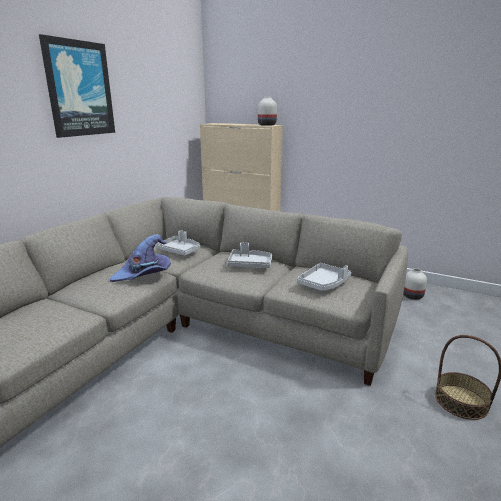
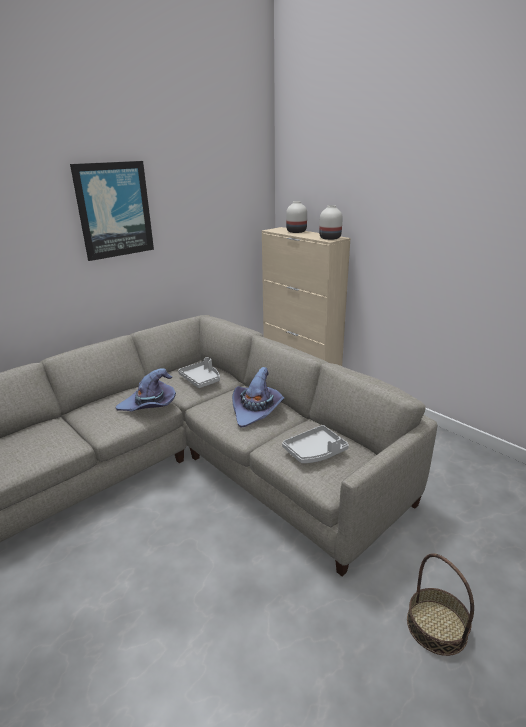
camera: 20 degrees right, 5 degrees up
grey tray [227,243,272,268] -> purple hat [232,367,284,427]
white vase [403,268,427,300] -> white vase moved to [286,201,307,233]

